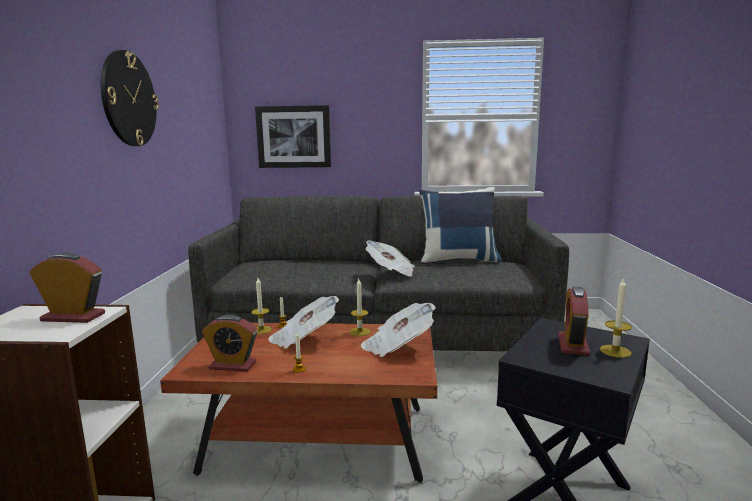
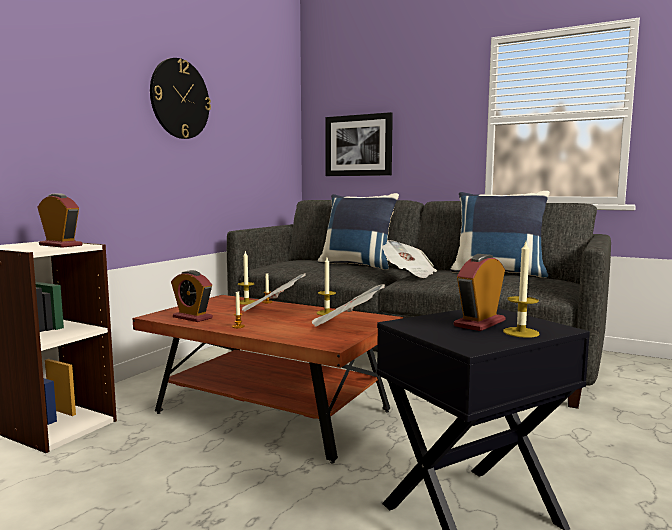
camera: 25 degrees right, 5 degrees down
none -> blue pillow [317,193,399,270]

